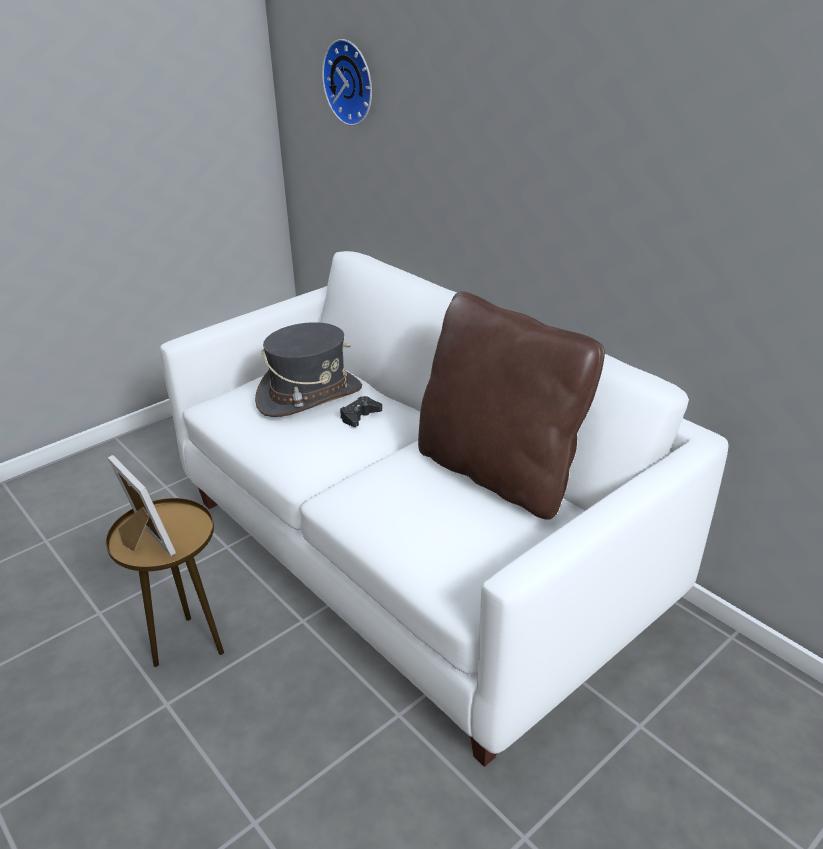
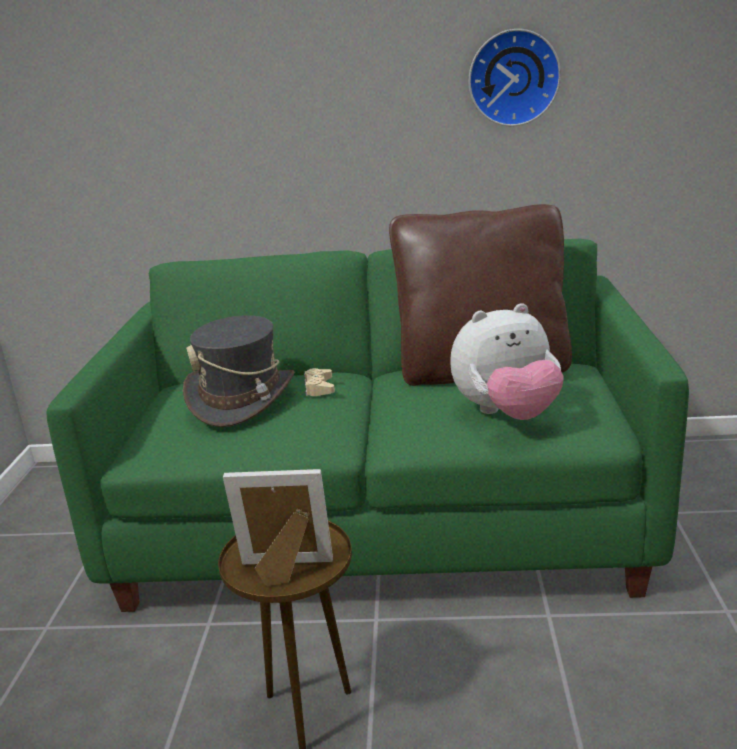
camera: 45 degrees left, 10 degrees down
white sofa [160,251,728,767] -> green sofa [46,239,689,612]
wall clock [322,39,372,126] -> wall clock moved to [469,29,561,127]
black game controller [340,396,382,427] -> beige game controller [304,368,335,396]
none -> plush toy [450,303,564,420]

